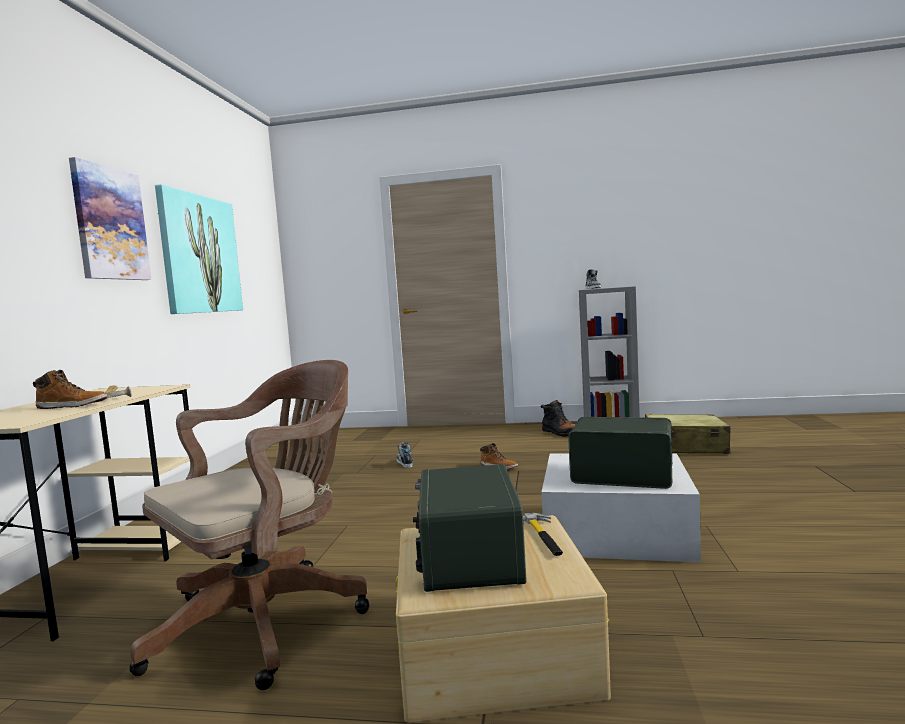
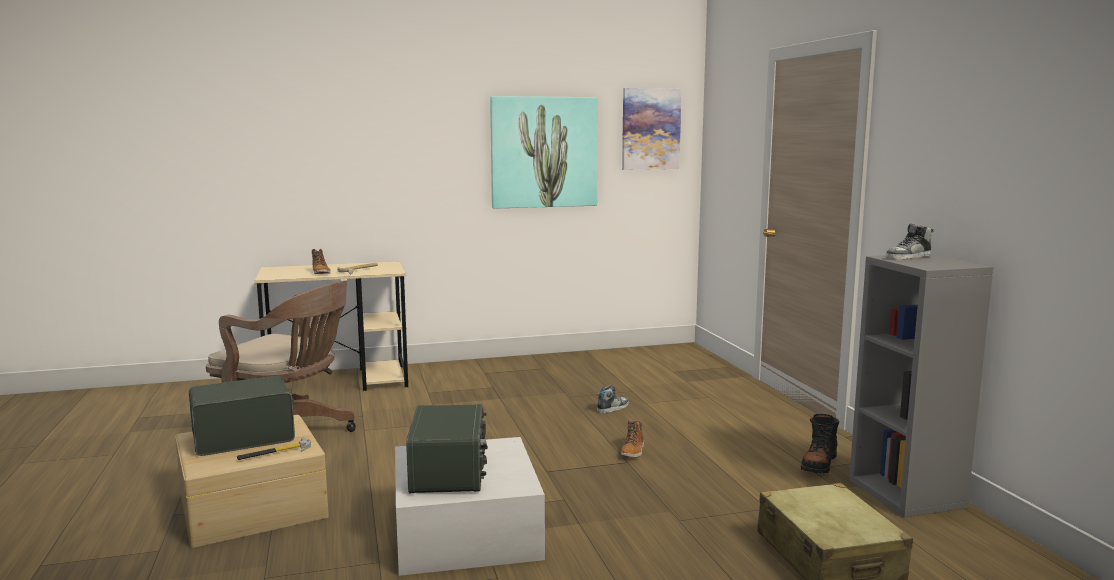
camera: 65 degrees right, 5 degrees up
picture [69,157,152,280] -> picture moved to [622,88,682,170]

